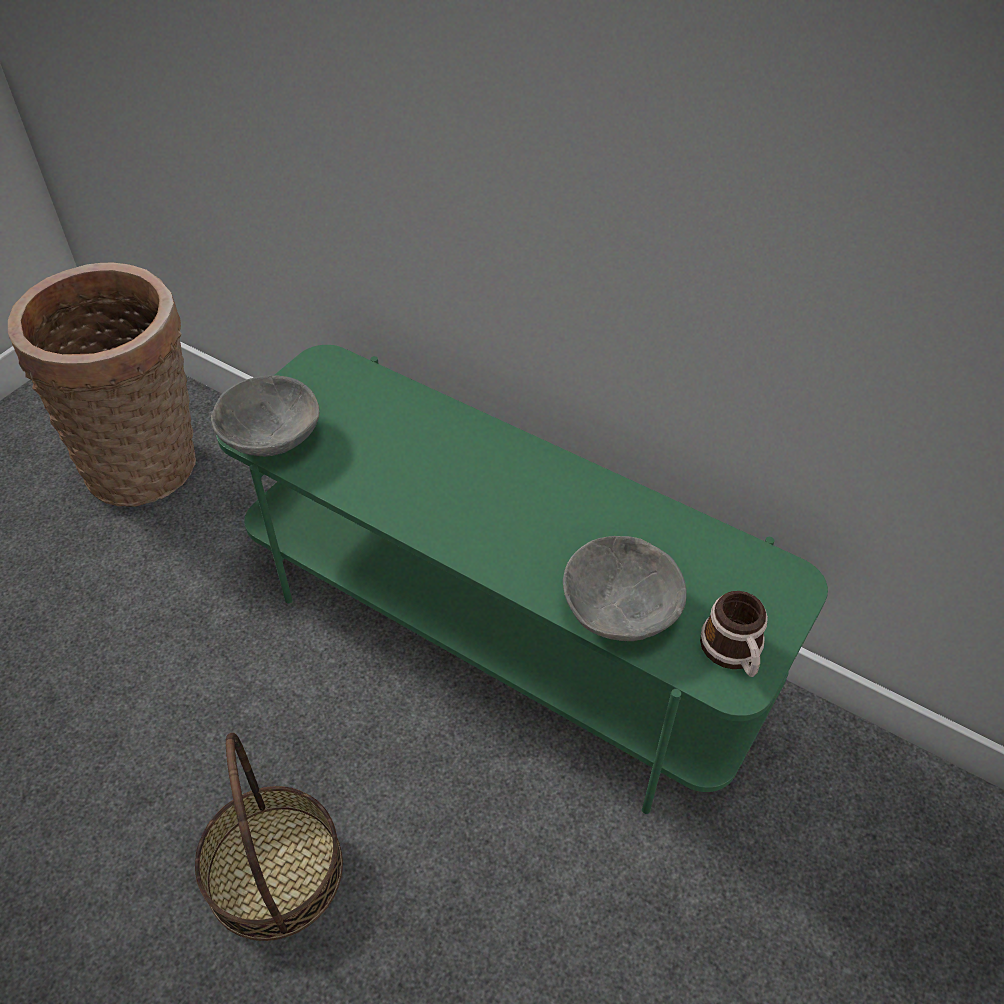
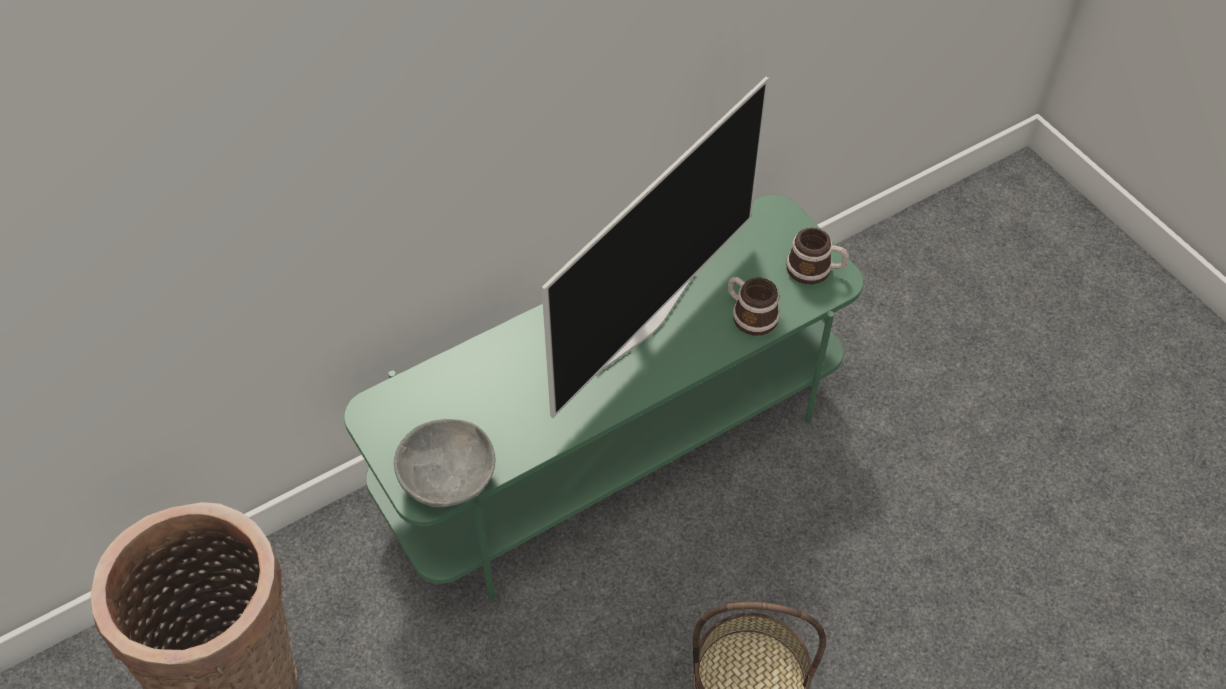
camera: 65 degrees left, 5 degrees up
grey bowl [563,536,687,641] -> mug [728,277,780,336]
none -> television [542,77,769,418]

